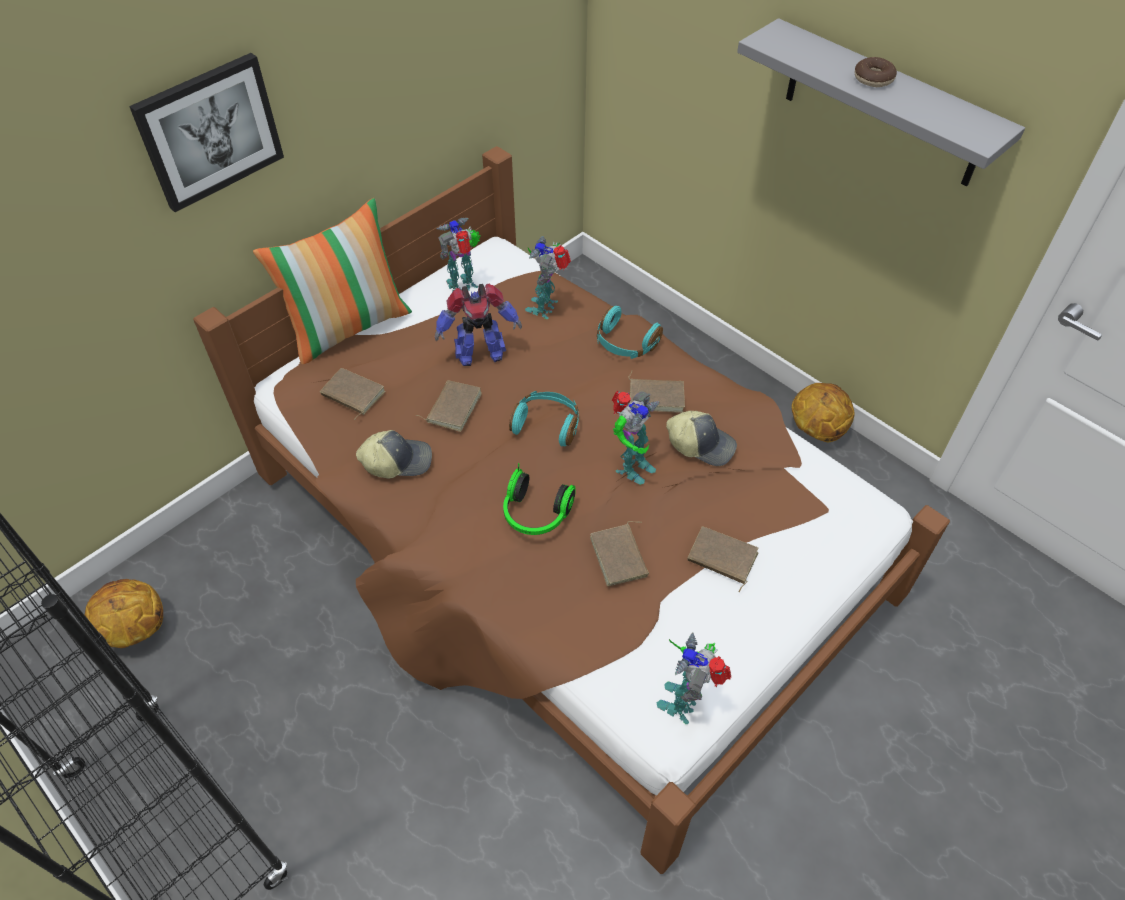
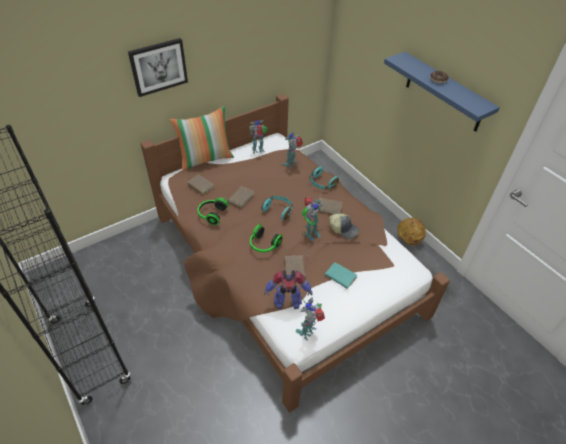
camera: 10 degrees right, 5 degrees down
basketball [85,579,163,648] -> none
cap [356,430,432,479] -> headphones [198,198,229,225]
toy robot [435,283,522,366] -> toy robot moved to [264,270,312,309]
brown book [688,526,758,592] -> turquoise book [325,262,357,291]
grey shelf [737,18,1025,186] -> blue shelf [384,52,500,132]

